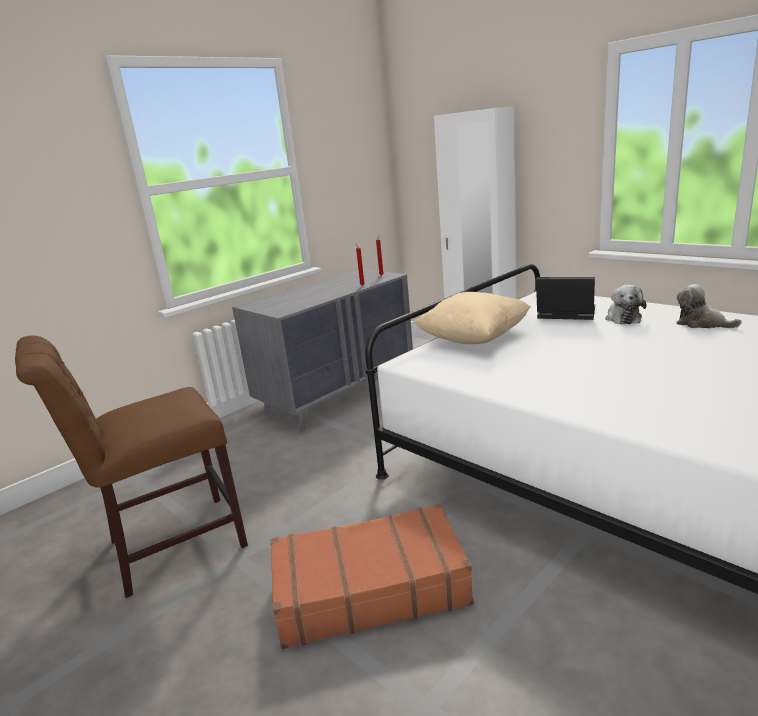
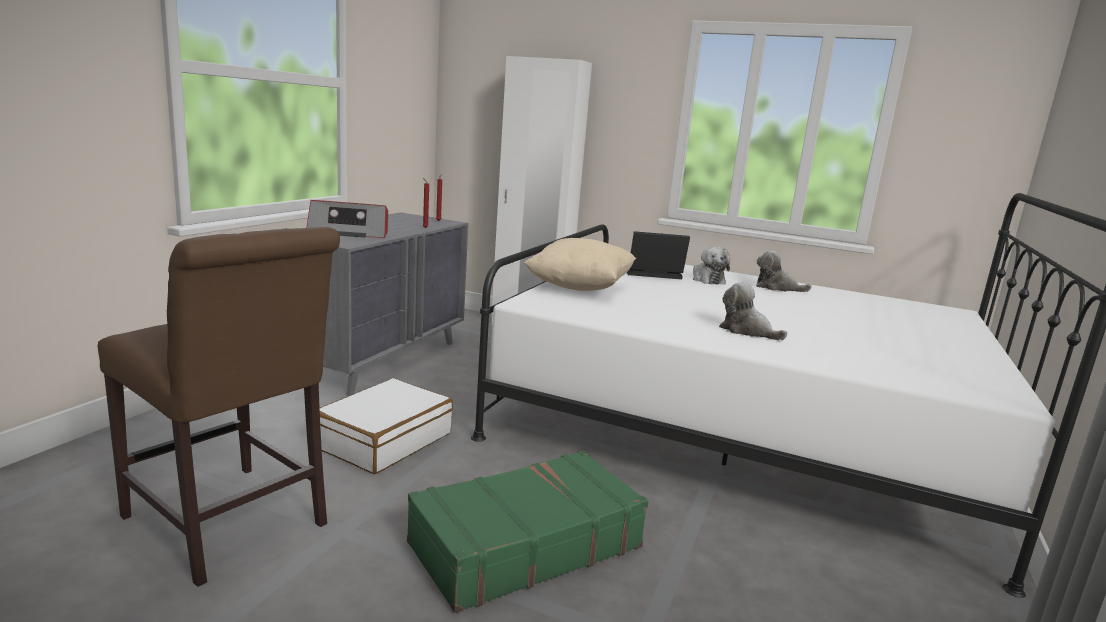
camera: 25 degrees left, 5 degrees down
brown chair [15,336,248,598] -> brown chair turned 90 degrees counterclockwise [98,227,340,587]
brown suitcase [271,504,474,649] -> green suitcase [407,451,648,613]
none -> radio [306,200,388,238]
none -> white suitcase [320,378,453,474]
none -> plush toy [719,282,787,340]

